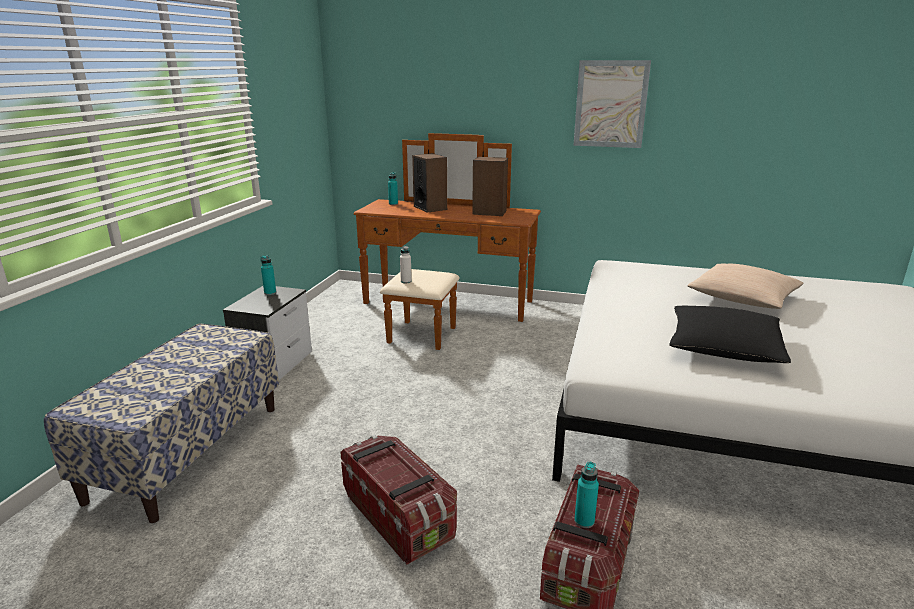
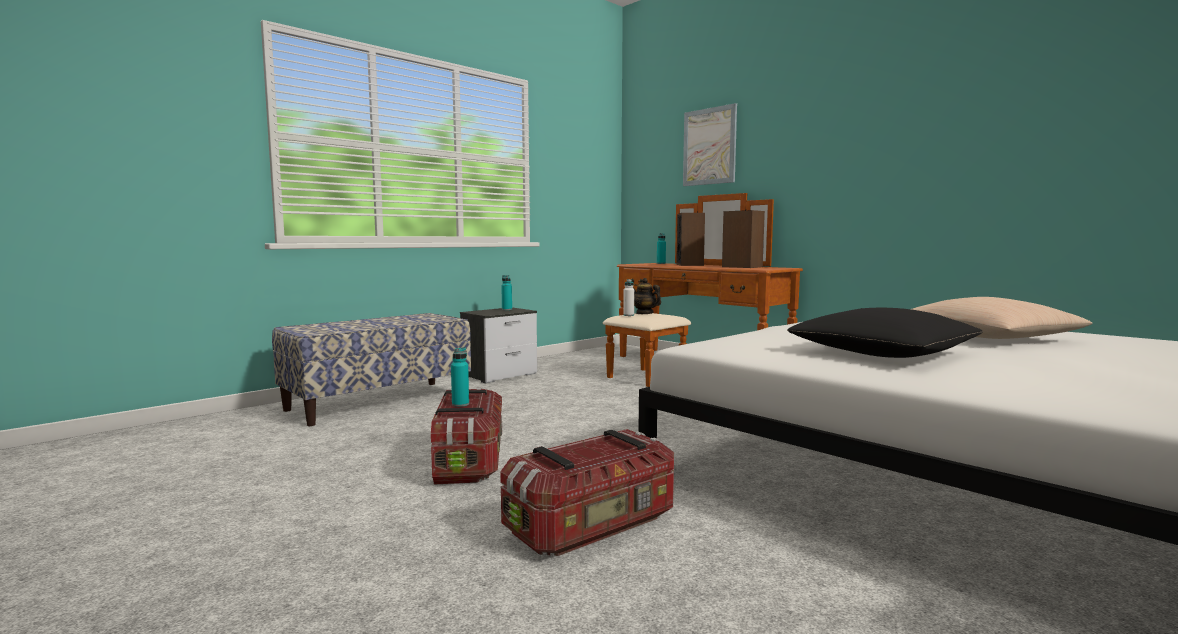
camera: 30 degrees right, 15 degrees down
picture [573,60,651,148] -> picture moved to [683,103,737,186]
turquoise bottle [574,462,599,528] -> turquoise bottle moved to [451,347,469,407]
none -> teapot [633,278,661,314]

